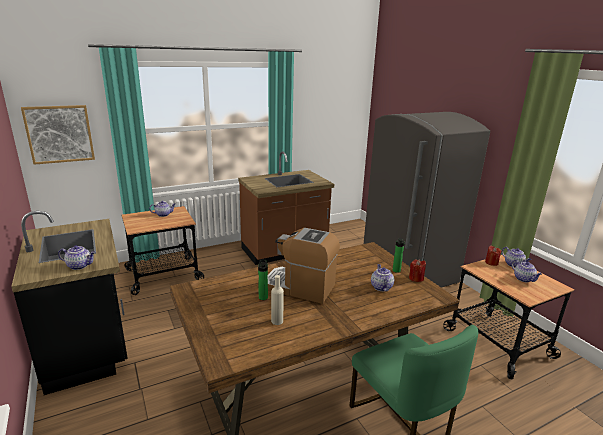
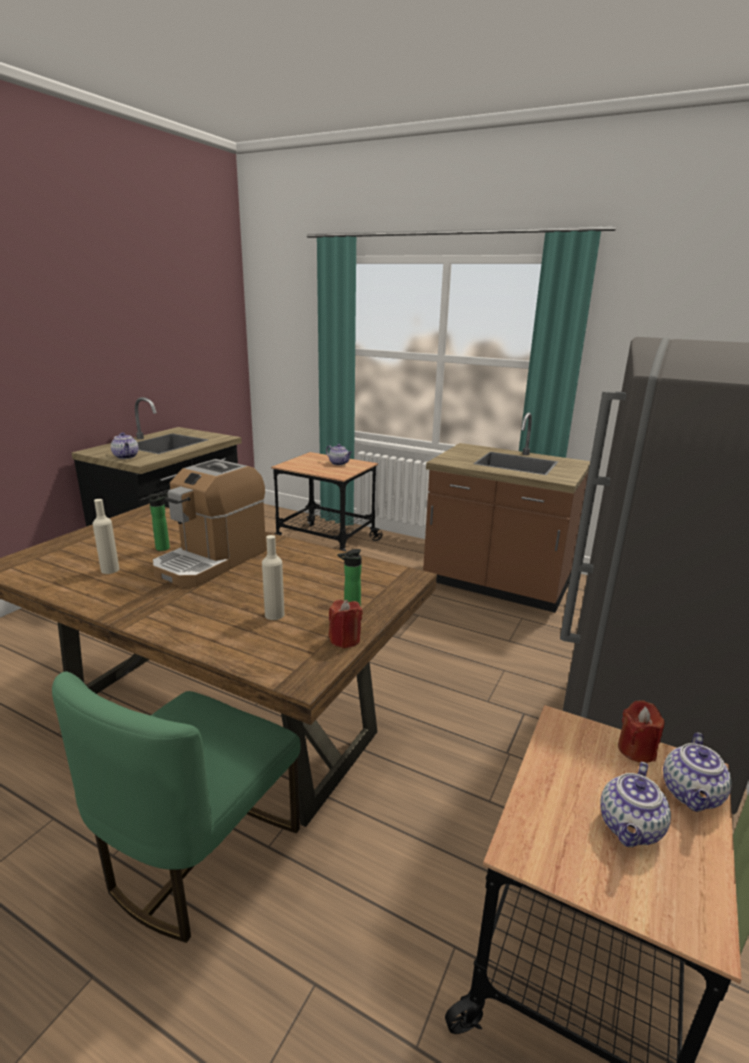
camera: 55 degrees right, 0 degrees up
picture [21,105,95,165] -> none
coffee machine [267,228,340,304] -> coffee machine turned 135 degrees counterclockwise [152,459,266,587]
teapot [371,264,394,291] -> beige bottle [262,535,285,620]

